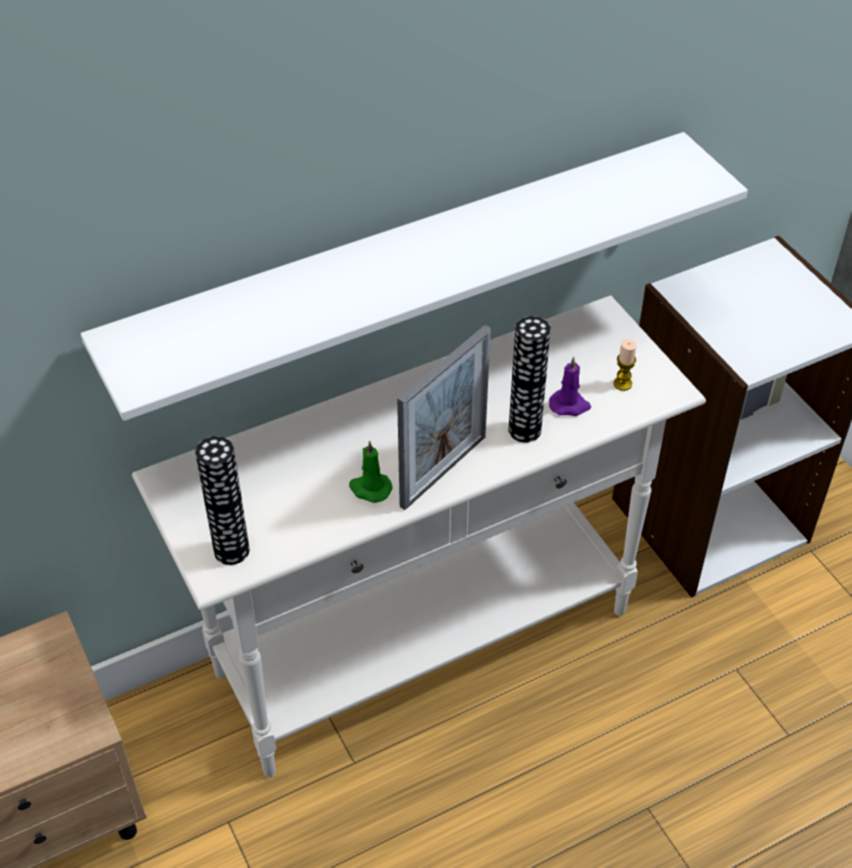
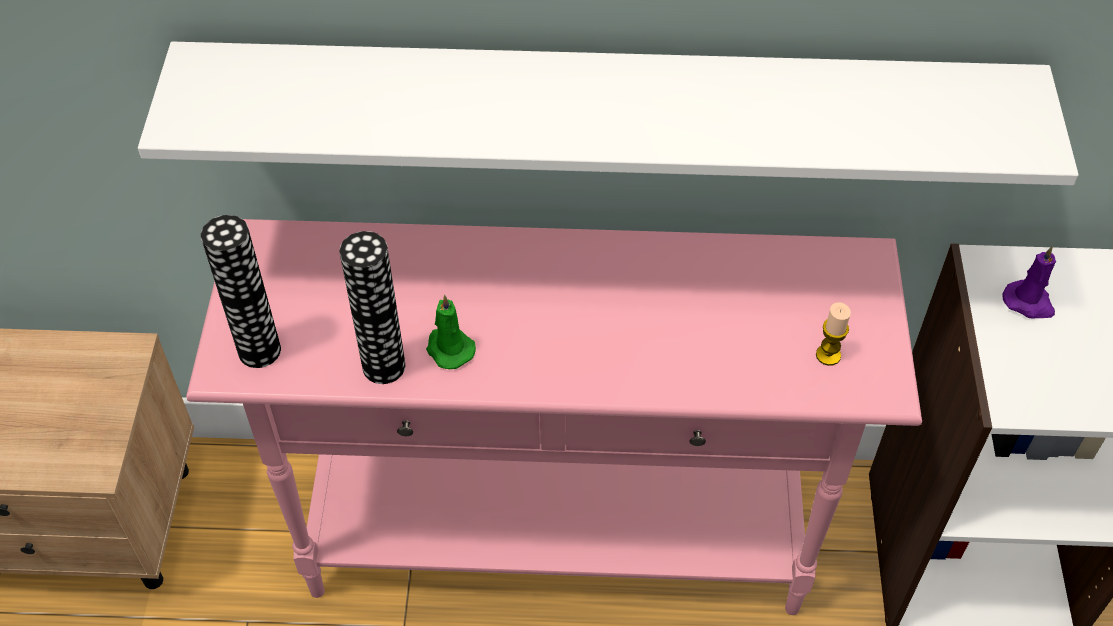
camera: 30 degrees right, 5 degrees up
white console table [132,295,706,777] -> pink console table [186,219,922,615]
picture frame [397,325,491,510] -> none
vase [509,316,551,443] -> vase moved to [340,231,405,384]
purple candle [549,357,591,416] -> purple candle moved to [1002,246,1056,319]

